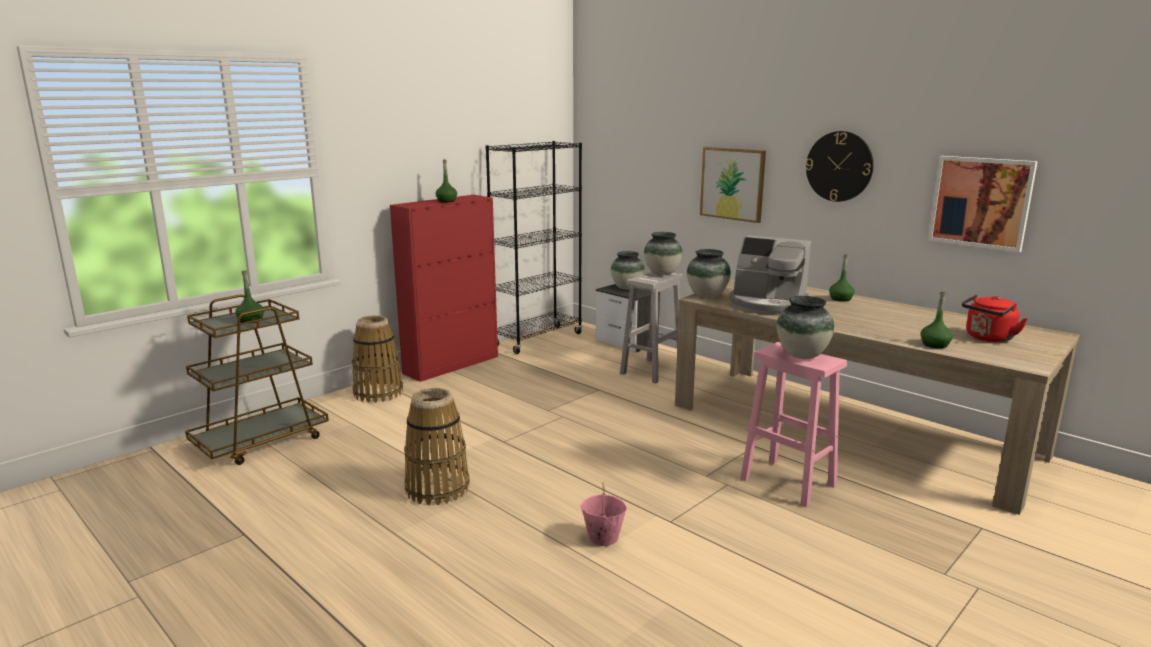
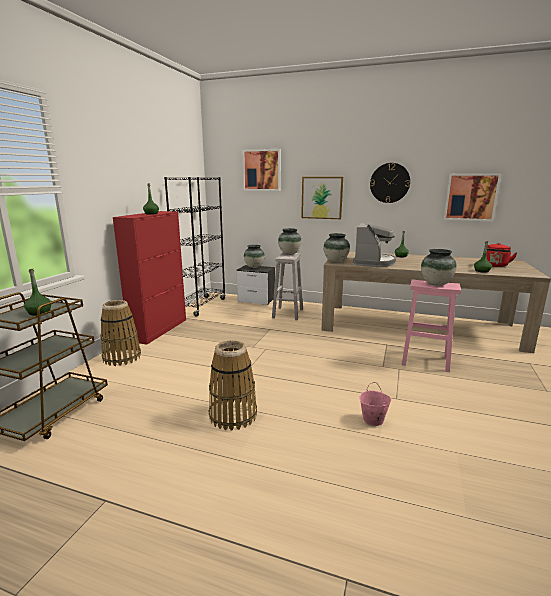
camera: 25 degrees left, 0 degrees up
coffee machine [729,236,811,315] -> coffee machine turned 75 degrees counterclockwise [353,223,396,267]
none -> picture [242,149,281,191]

